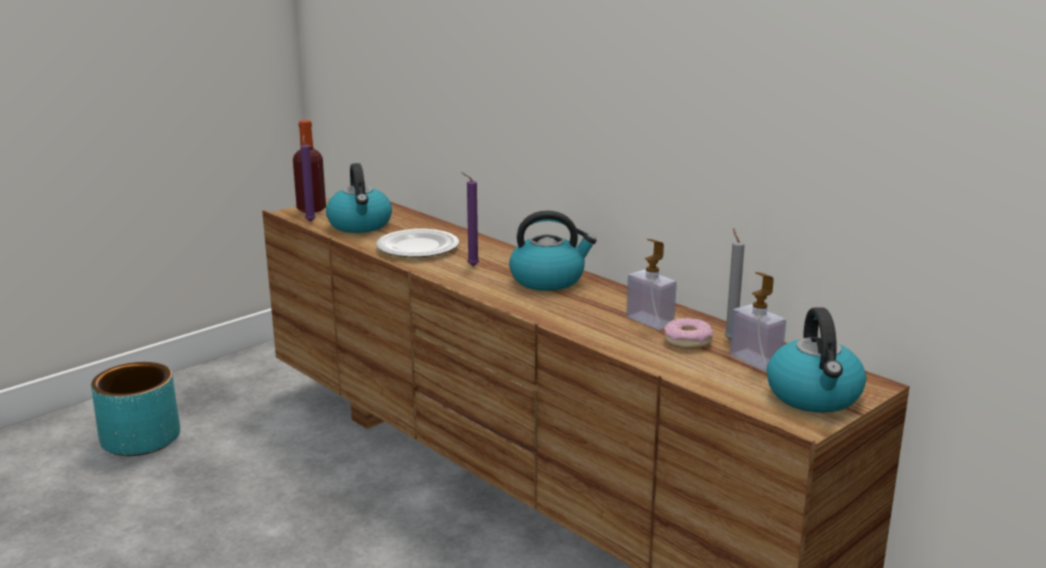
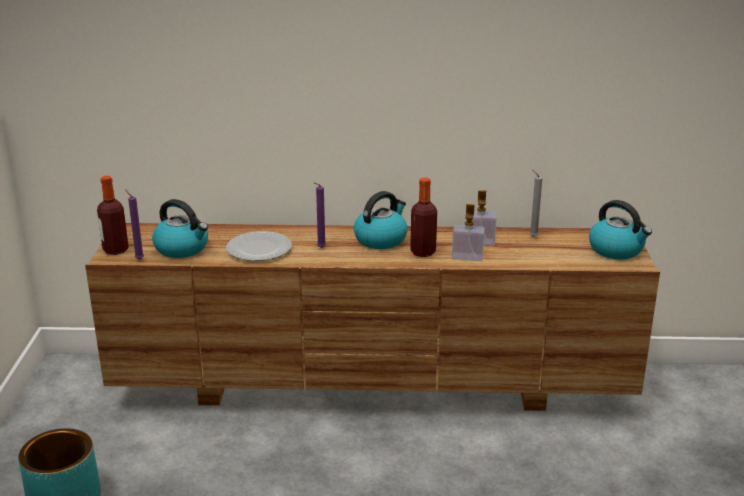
camera: 45 degrees left, 5 degrees up
donut [663,318,713,349] -> none
soap dispenser [730,272,786,371] -> soap dispenser moved to [452,204,485,261]
none -> bottle [410,177,437,257]

